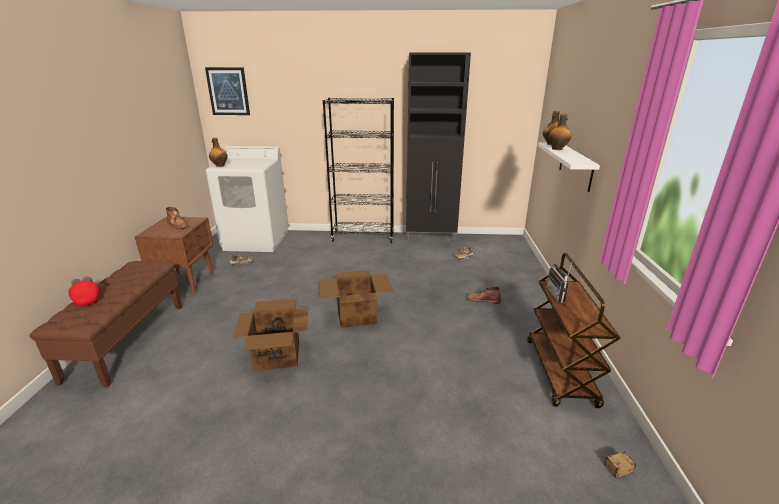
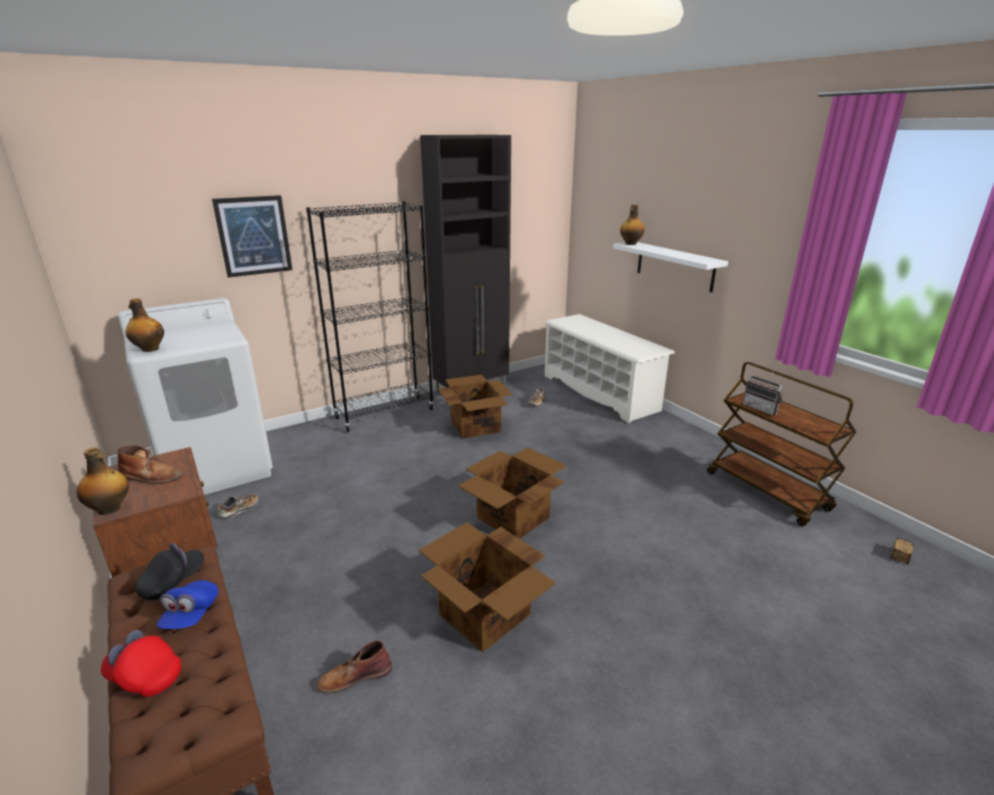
camera: 35 degrees left, 0 degrees up
picture [205,67,250,115] -> picture moved to [212,195,292,278]
brown boot [466,286,501,304] -> brown boot moved to [316,640,392,693]
bottle [548,114,571,150] -> bottle moved to [77,447,129,515]
none -> black cap [135,543,204,600]
none -> blue cap [157,580,218,629]
none -> cardboard box [438,375,513,439]
none -> white shoe rack [545,314,675,423]

